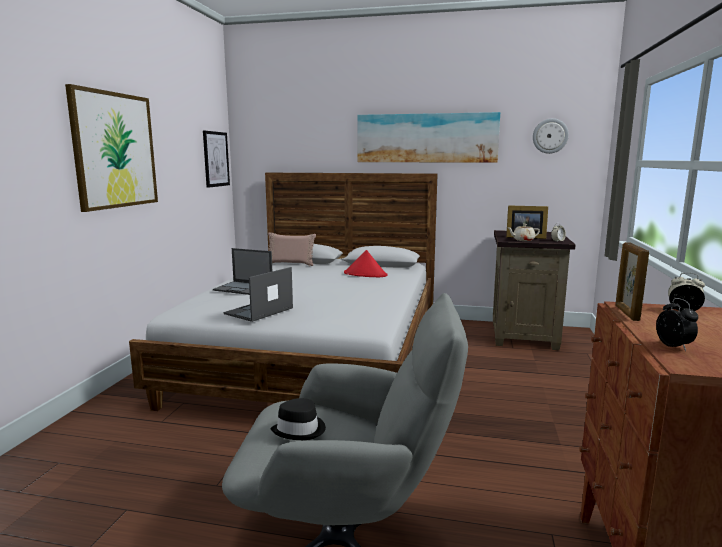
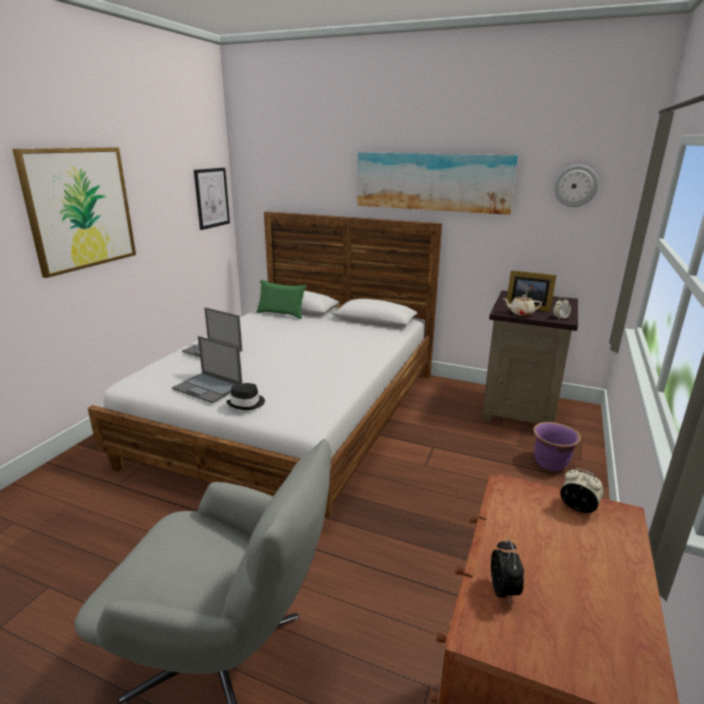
camera: 10 degrees right, 10 degrees up
laptop [224,267,293,322] -> laptop turned 105 degrees counterclockwise [172,336,242,403]
beige pillow [268,232,316,266] -> green pillow [257,280,306,319]
black hat [271,398,326,440] -> black hat moved to [226,383,265,410]
red hat [344,250,388,277] -> none
picture frame [615,242,649,321] -> none
none -> purple planter [533,422,581,471]

